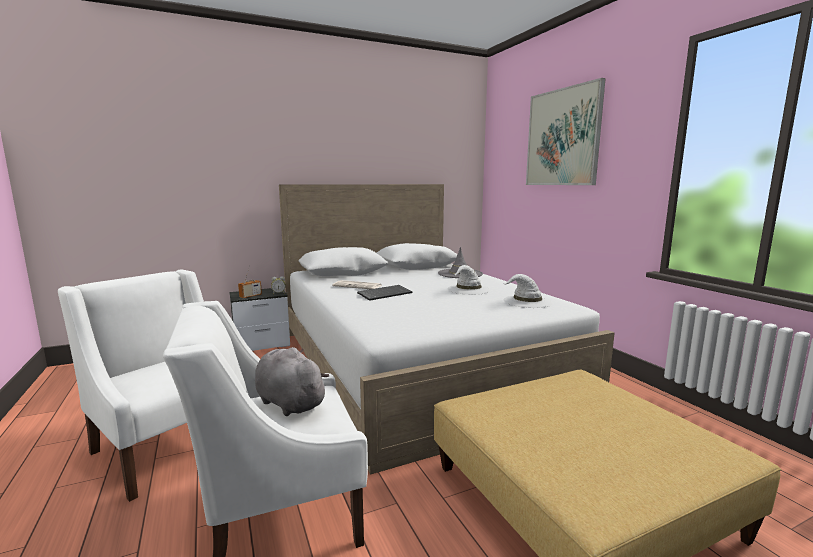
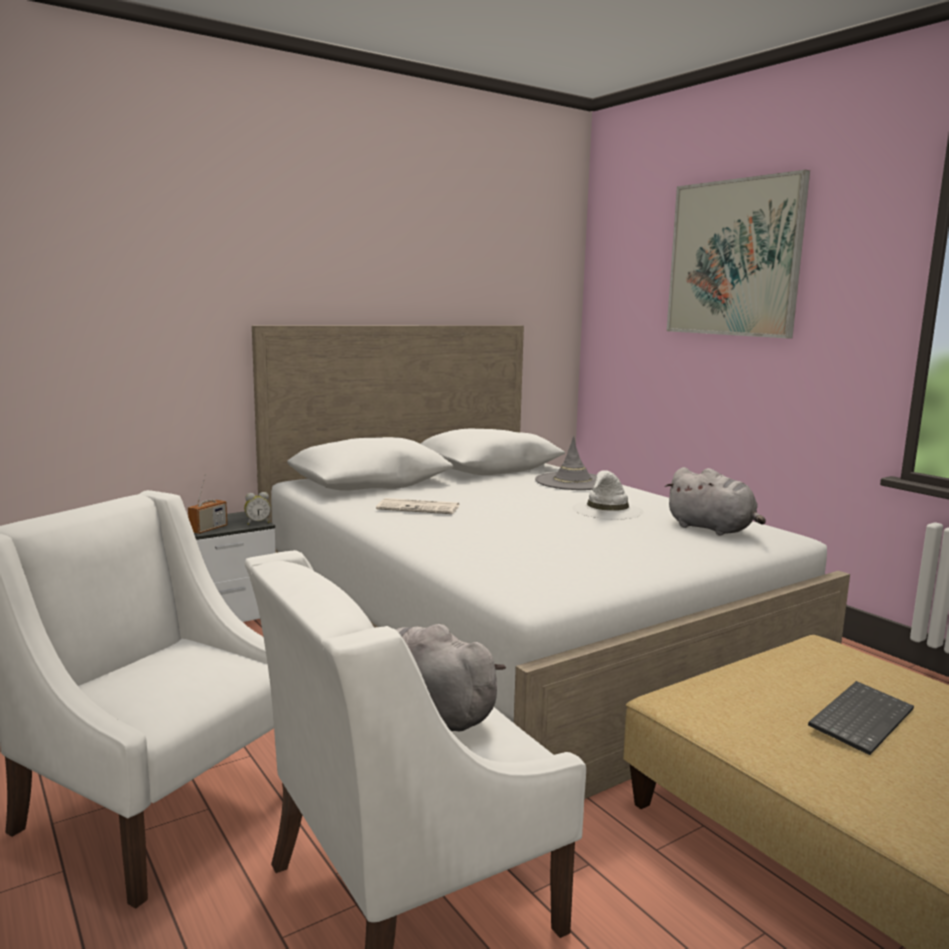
camera: 10 degrees left, 0 degrees up
keyboard [357,285,413,301] -> keyboard moved to [808,681,914,755]
white hat [503,274,553,308] -> grey plush toy [665,467,766,535]

